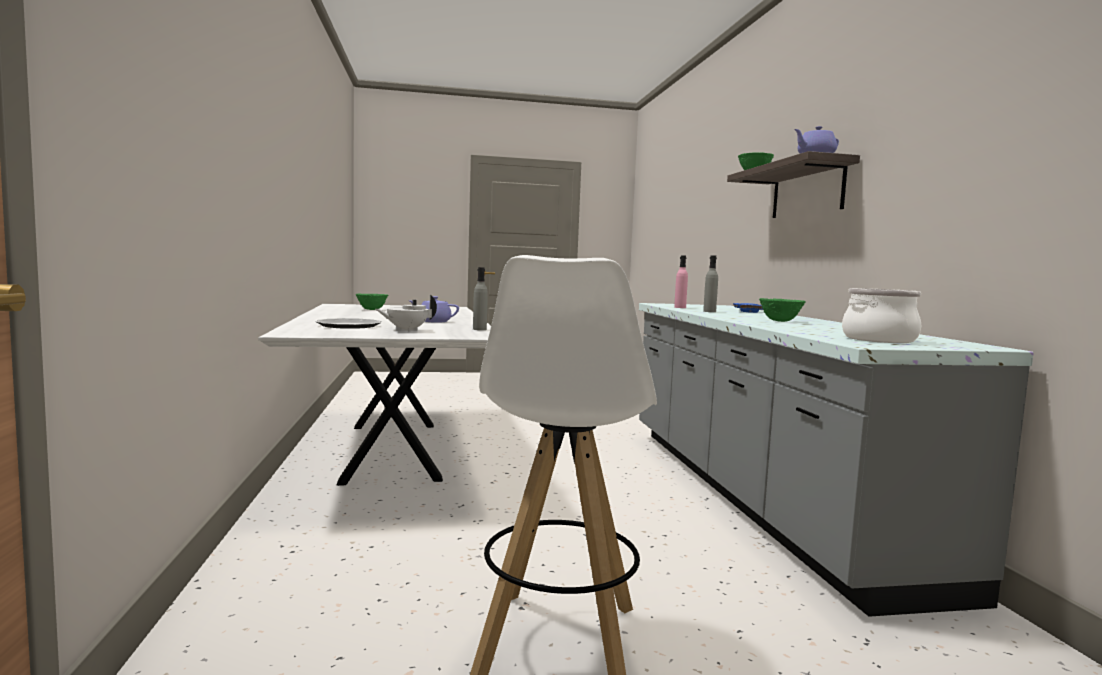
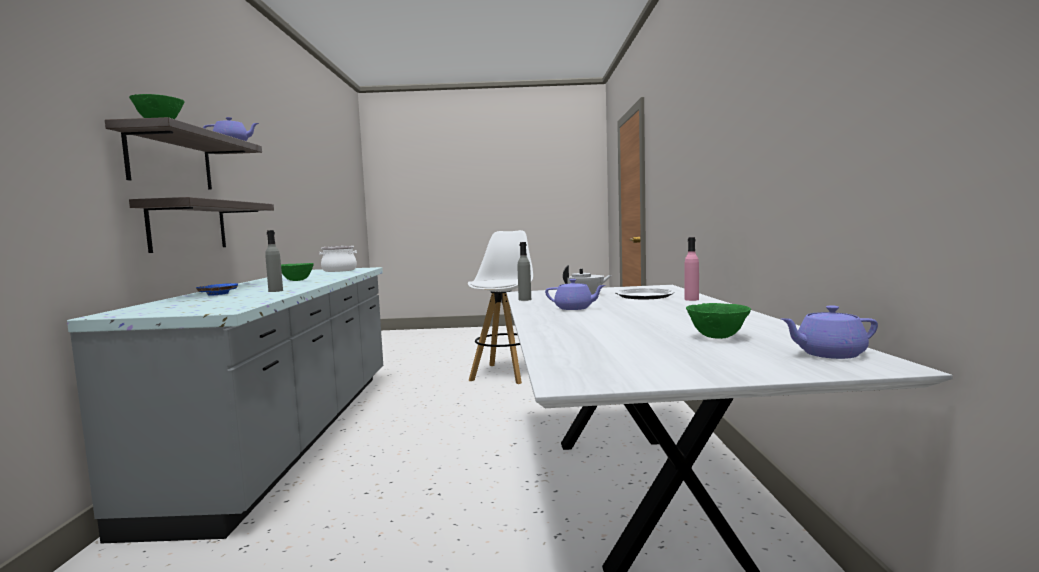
camera: 170 degrees left, 0 degrees up
pink bottle [674,255,688,308] -> pink bottle moved to [684,237,699,301]
none -> shelf [129,197,274,253]
none -> purple teapot [781,305,878,359]

